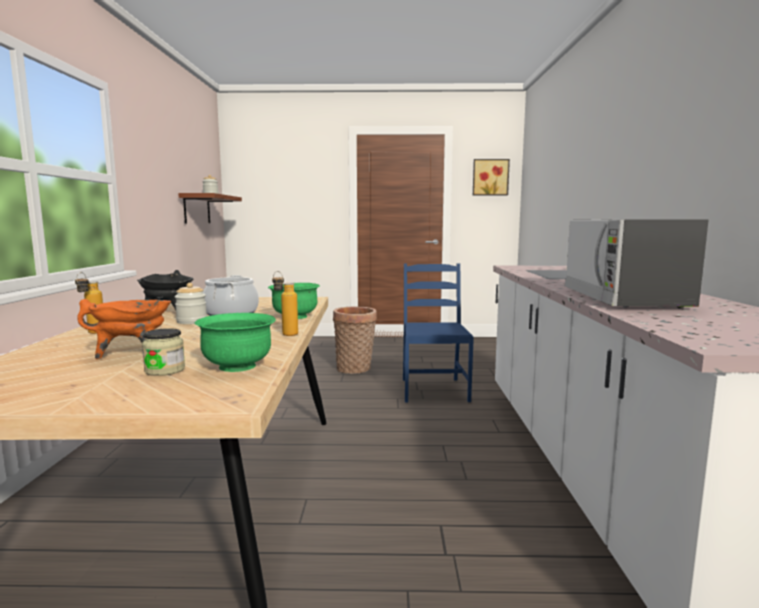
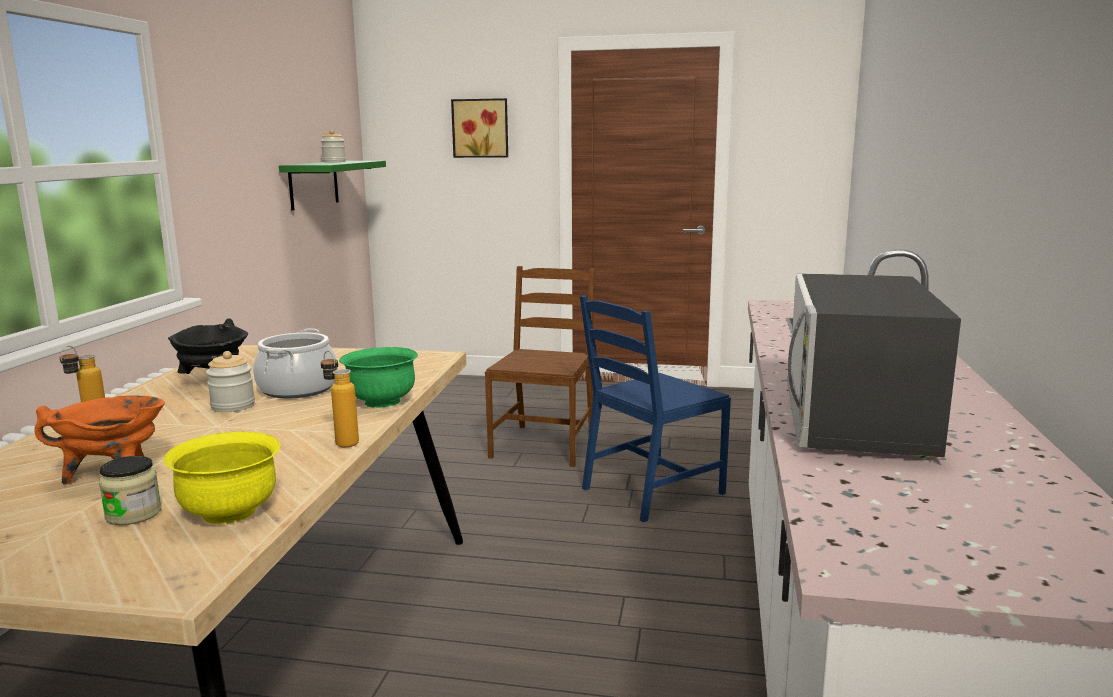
camera: 10 degrees right, 5 degrees up
brown shelf [178,193,242,224] -> green shelf [279,161,386,210]
green bowl [195,313,276,372] -> yellow bowl [163,432,280,524]
basket [333,306,377,374] -> brown chair [485,266,595,467]
blue chair [403,263,474,403] -> blue chair turned 135 degrees counterclockwise [580,295,731,522]
picture [473,159,510,195] -> picture moved to [451,98,508,158]

